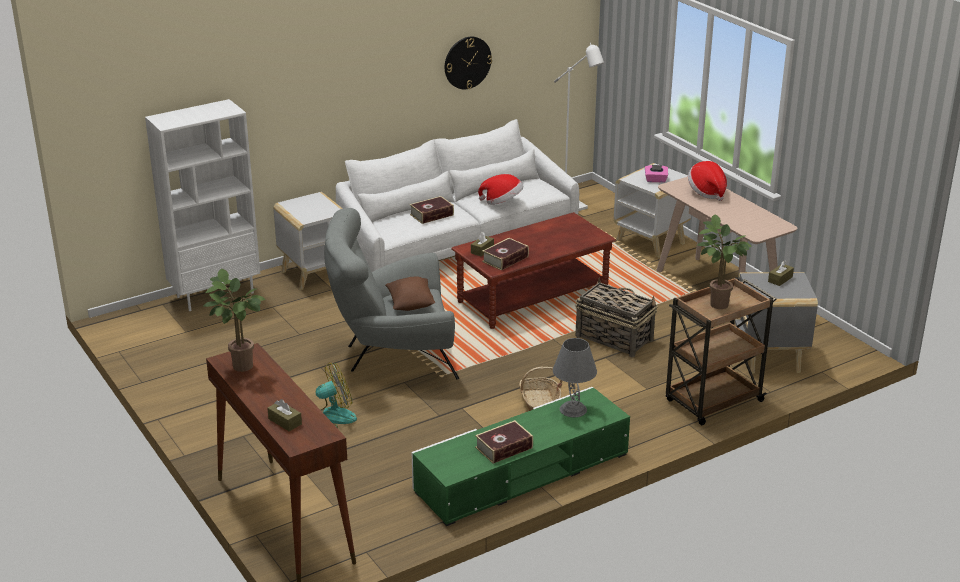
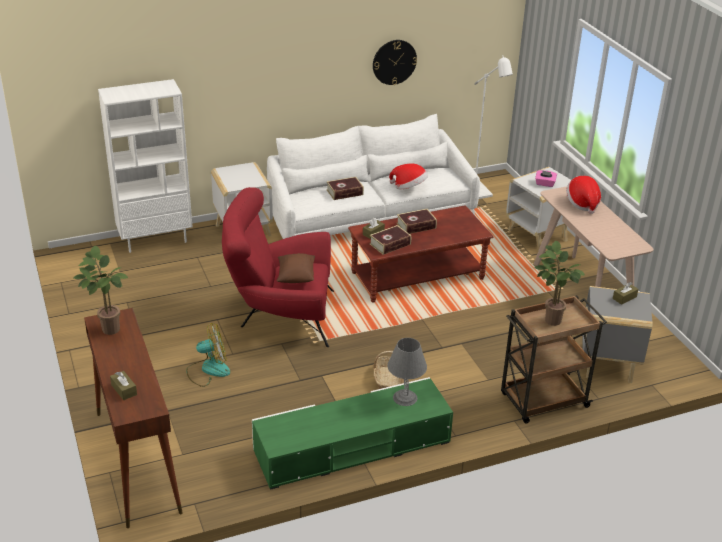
camera: 10 degrees right, 5 degrees up
grey armchair [324,208,459,380] -> red armchair [222,187,334,347]
book [475,420,533,464] -> book moved to [397,209,437,234]
basket [575,278,658,357] -> none

